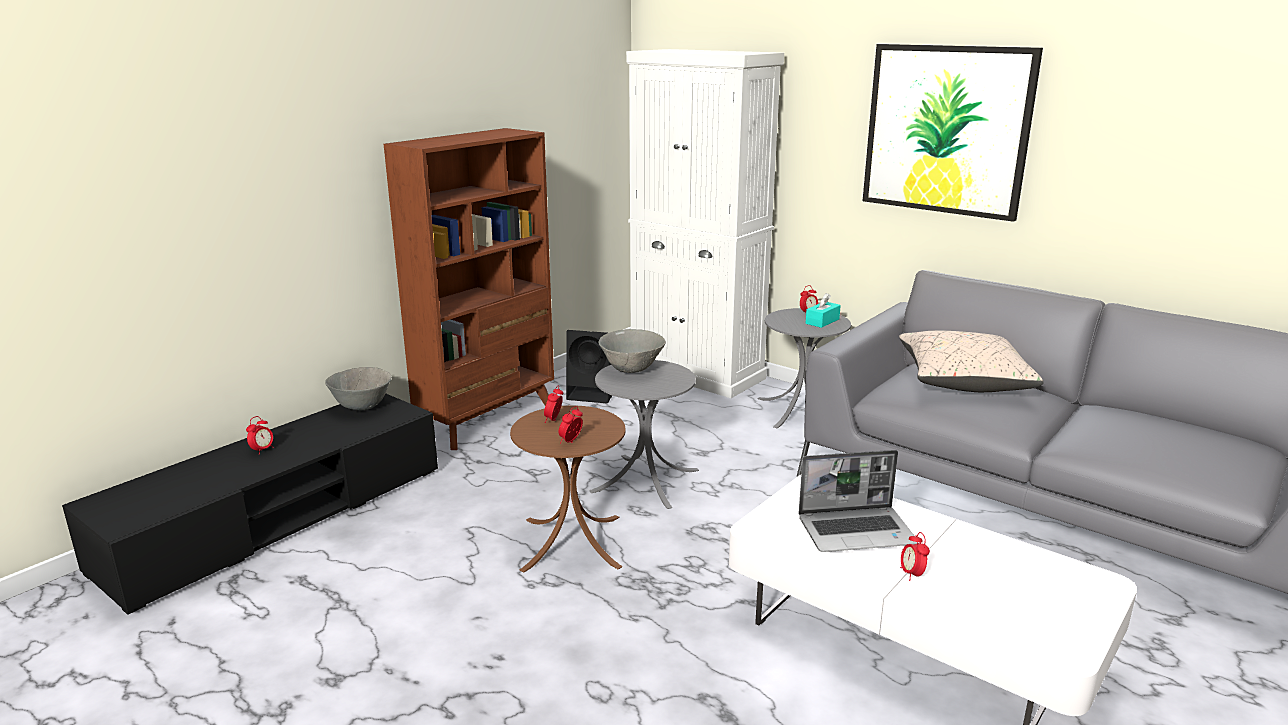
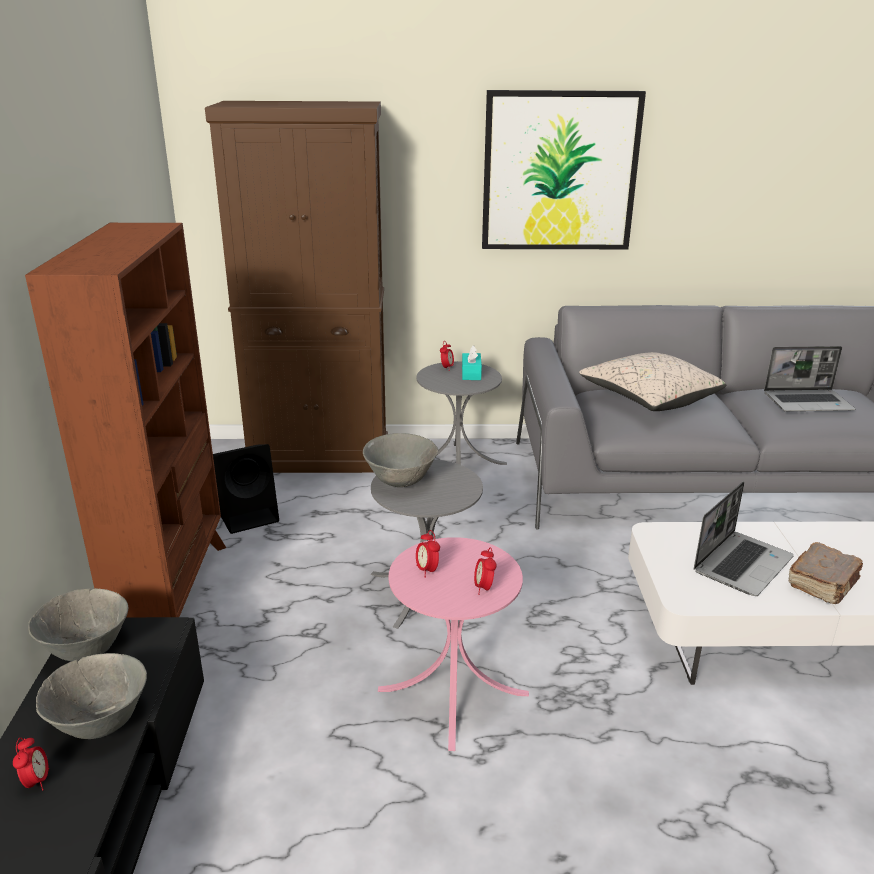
camera: 40 degrees left, 5 degrees up
brown side table [510,406,626,573] -> pink side table [378,537,529,751]
white cabinet [626,49,784,398] -> brown cabinet [205,101,388,473]
alarm clock [900,532,930,581] -> brown book [789,542,863,604]
none -> grey bowl [36,653,147,739]
none -> laptop [764,346,855,411]

